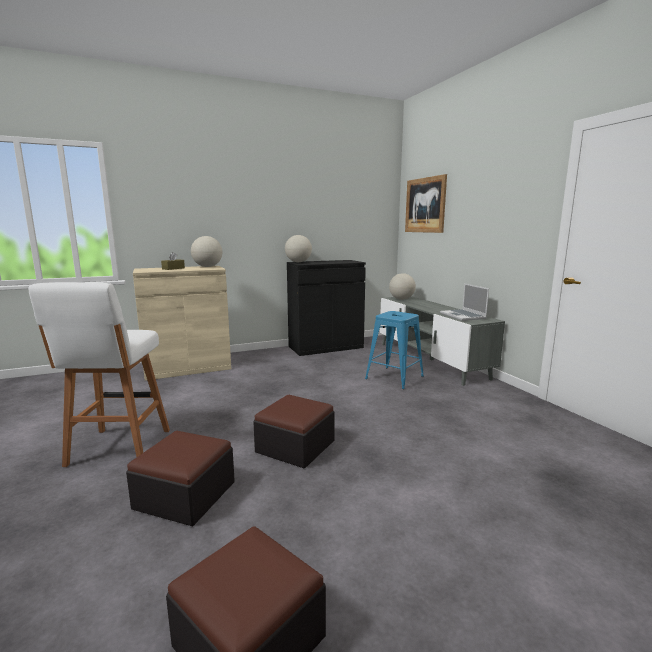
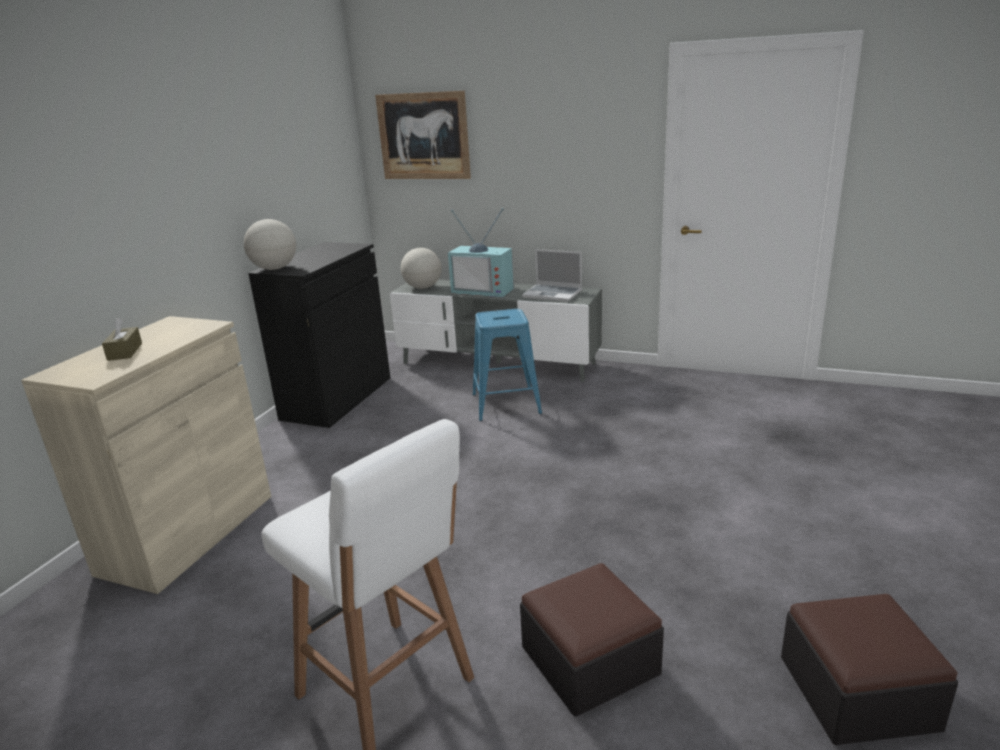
camera: 45 degrees left, 10 degrees up
globe [191,236,222,267] -> none
ottoman [253,395,335,469] -> none
none -> television [448,208,514,297]

